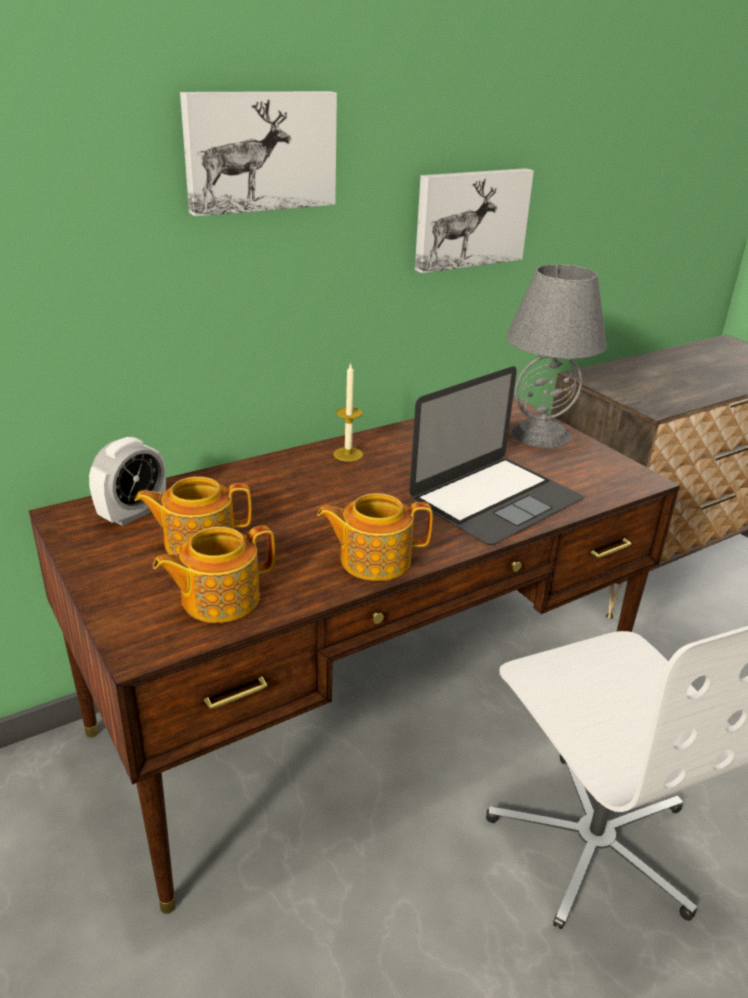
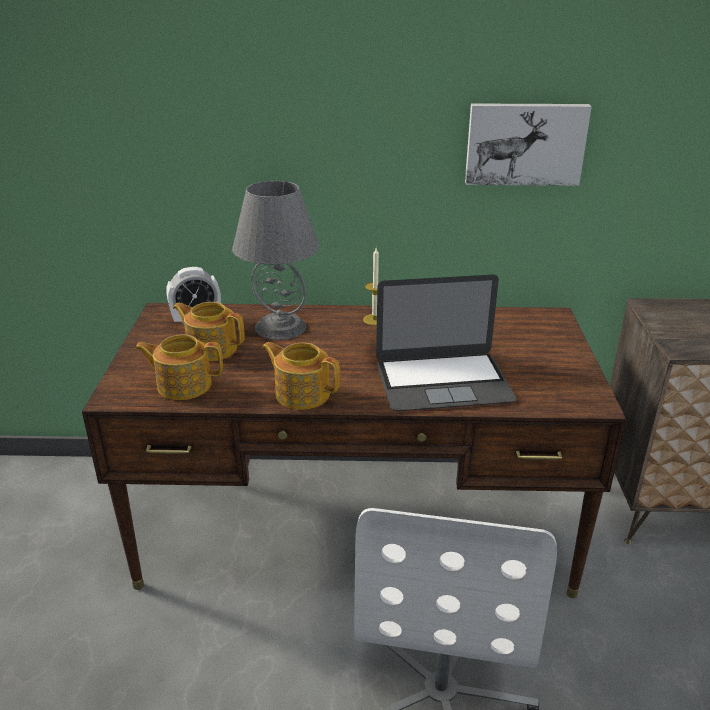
camera: 35 degrees right, 0 degrees up
picture [180,91,337,216] -> none
grey table lamp [506,264,607,448] -> grey table lamp moved to [232,180,319,340]

